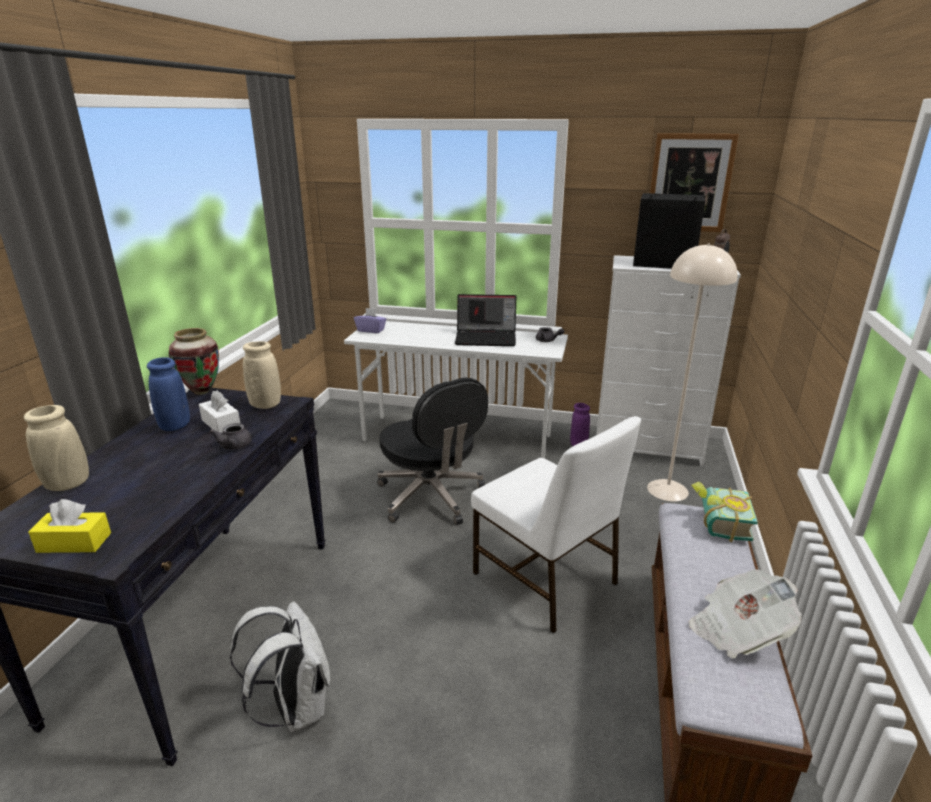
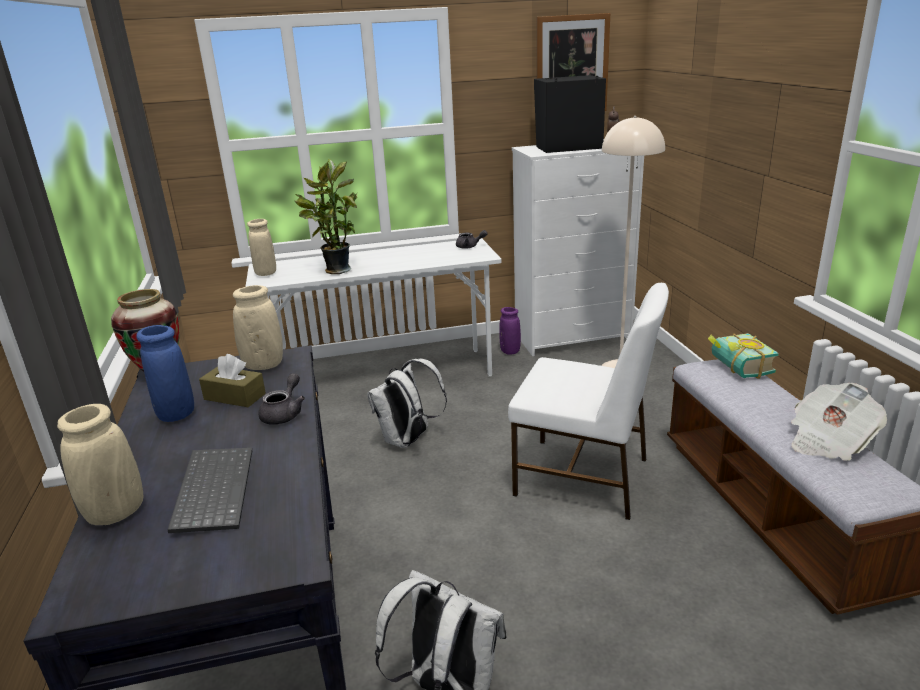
camera: 25 degrees left, 0 degrees up
yellow tissue box [28,499,111,553] -> none
white tissue box [199,390,240,433] -> brown tissue box [199,354,266,407]
grey teapot [209,423,252,450] -> grey teapot turned 135 degrees counterclockwise [258,373,305,425]
purple tissue box [354,308,387,333] -> beige vase [247,219,276,276]
black office chair [377,378,488,525] -> white backpack [367,359,447,448]
laptop [455,294,516,346] -> none
none -> keyboard [168,448,252,533]
none -> potted plant [295,158,357,274]

